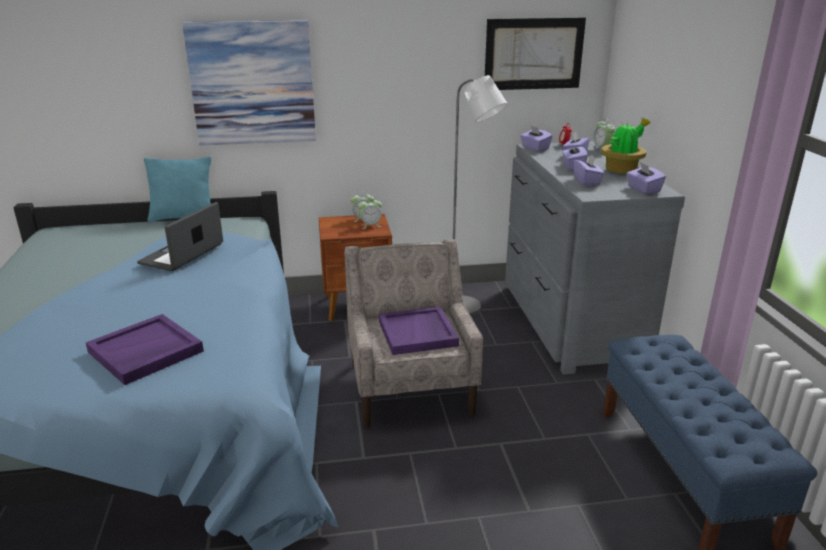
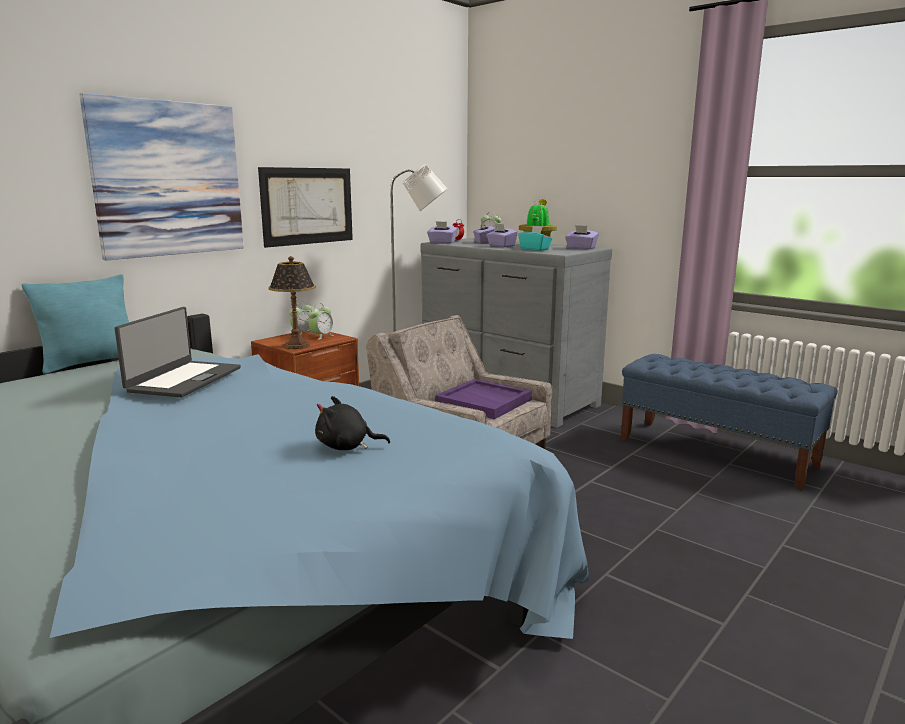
camera: 40 degrees left, 10 degrees down
purple tray [86,314,204,385] -> black plush toy [315,396,390,450]
laptop [137,202,223,271] -> laptop turned 150 degrees counterclockwise [114,307,241,397]
picture [485,18,586,90] -> picture moved to [258,167,353,248]
purple tissue box [573,154,604,186] -> turquoise tissue box [518,226,552,251]
none -> table lamp [268,256,316,349]

